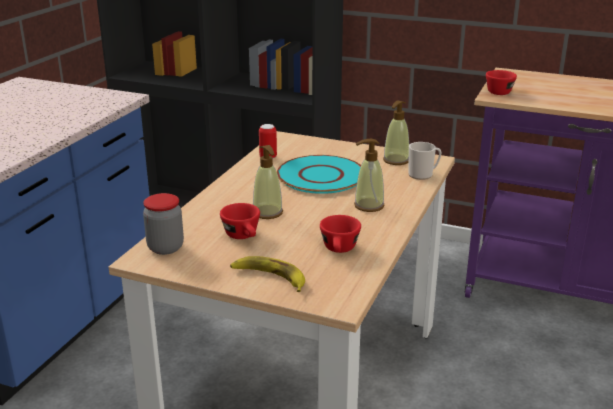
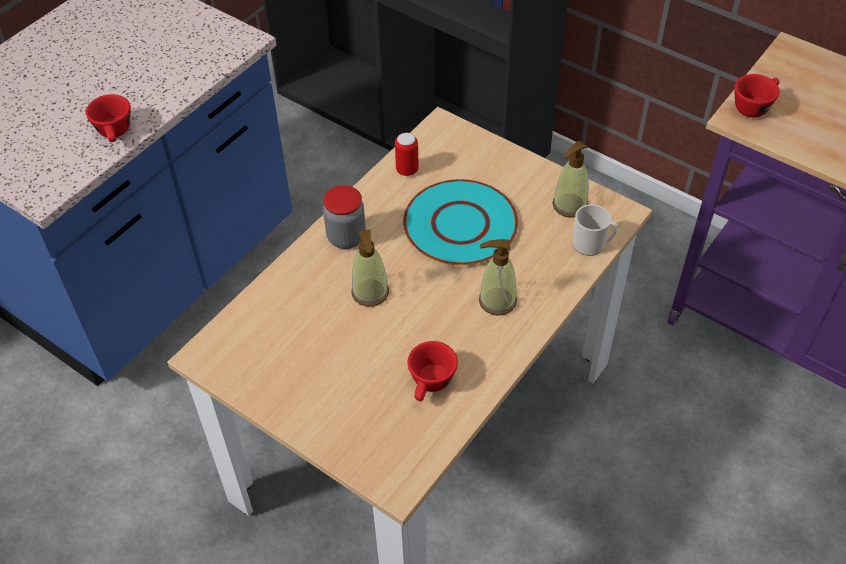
camera: 15 degrees right, 25 degrees up
jar [143,193,184,255] -> jar moved to [323,185,366,249]
red cup [220,203,260,239] -> red cup moved to [86,94,131,142]
banana [230,256,305,292] -> none

